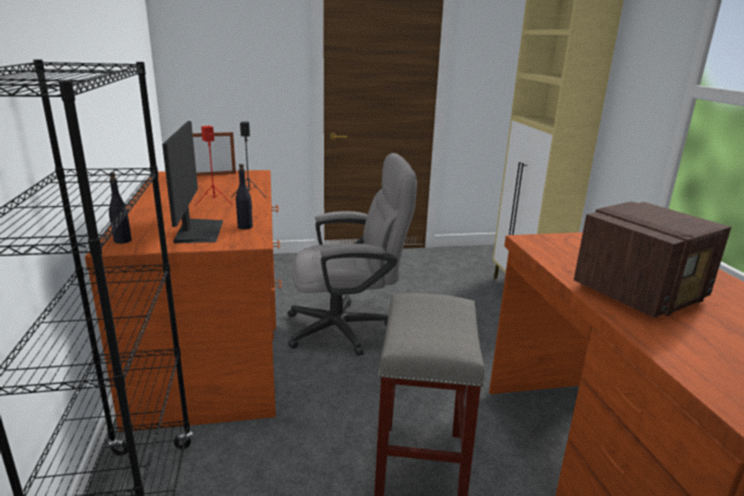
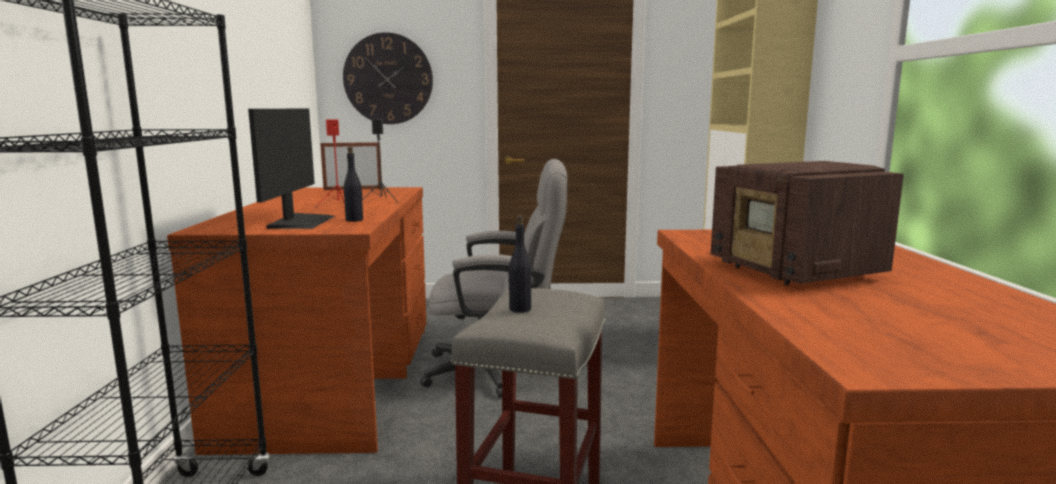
camera: 10 degrees right, 10 degrees down
black bottle [109,172,132,244] -> black bottle moved to [508,215,531,313]
radio [574,202,731,318] -> radio turned 90 degrees clockwise [711,161,904,285]
none -> wall clock [343,32,433,124]

